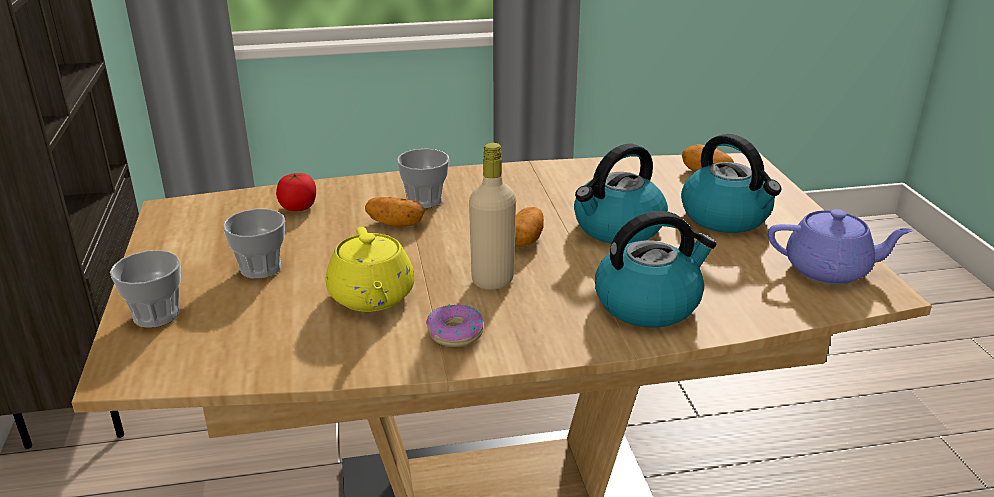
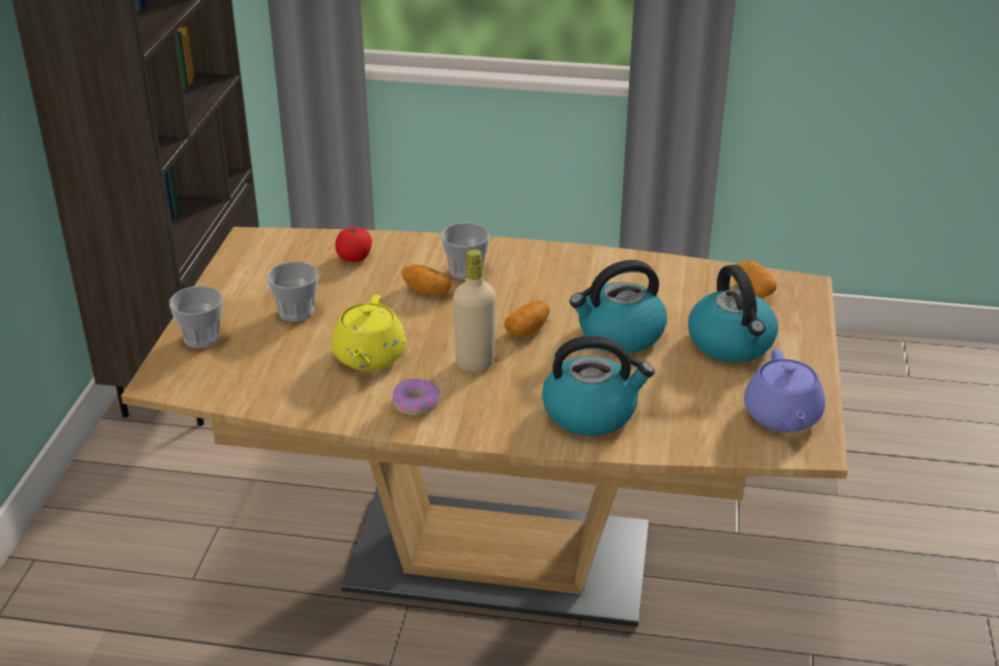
camera: 20 degrees right, 5 degrees up
purple teapot [768,209,913,284] -> purple teapot turned 60 degrees clockwise [744,349,825,432]

